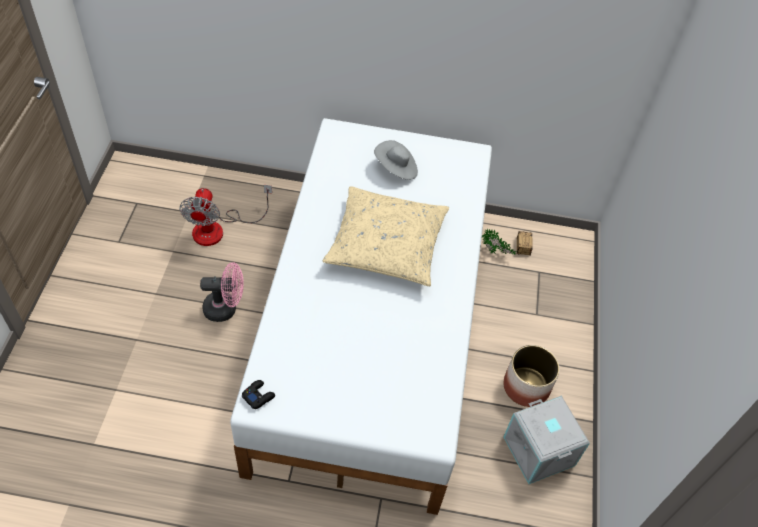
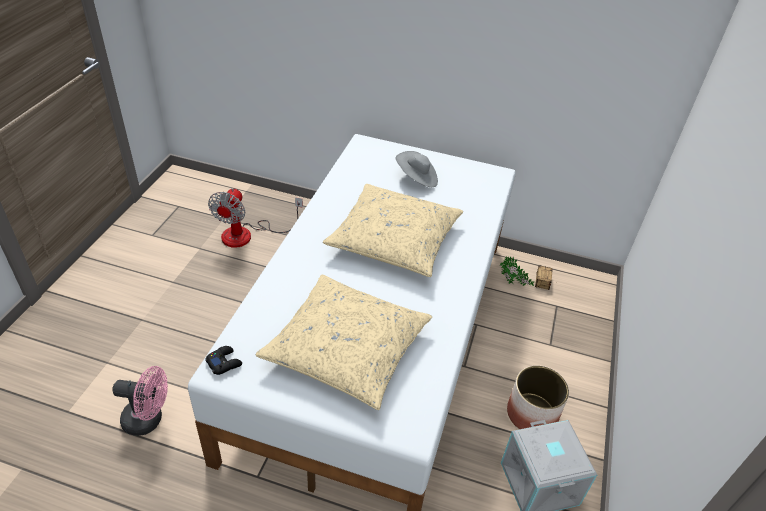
camera: 10 degrees right, 10 degrees down
pink fan [200,262,244,322] -> pink fan moved to [112,366,168,436]
none -> beige pillow [256,275,432,410]

